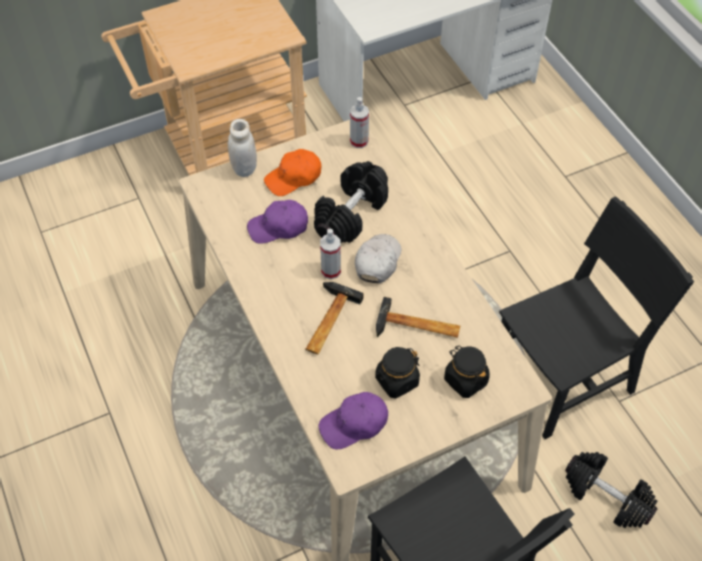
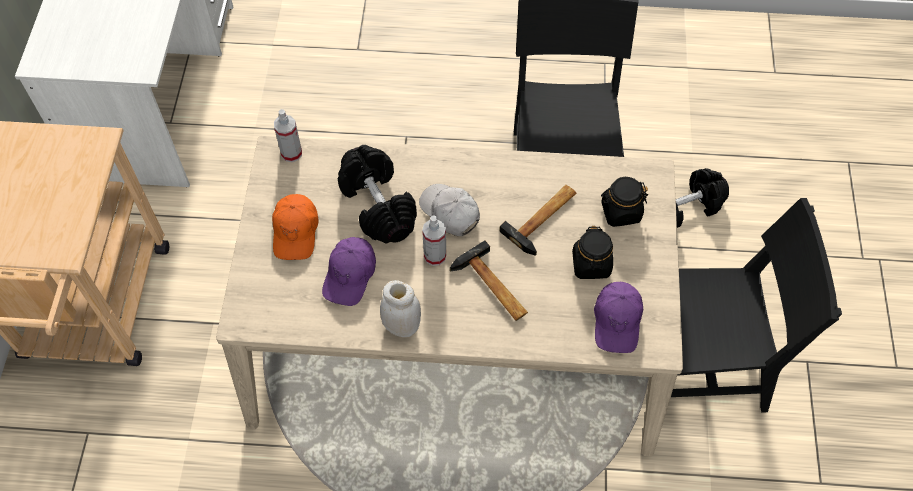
camera: 60 degrees left, 5 degrees up
white jar [228,119,257,177] -> white jar moved to [380,280,421,337]

